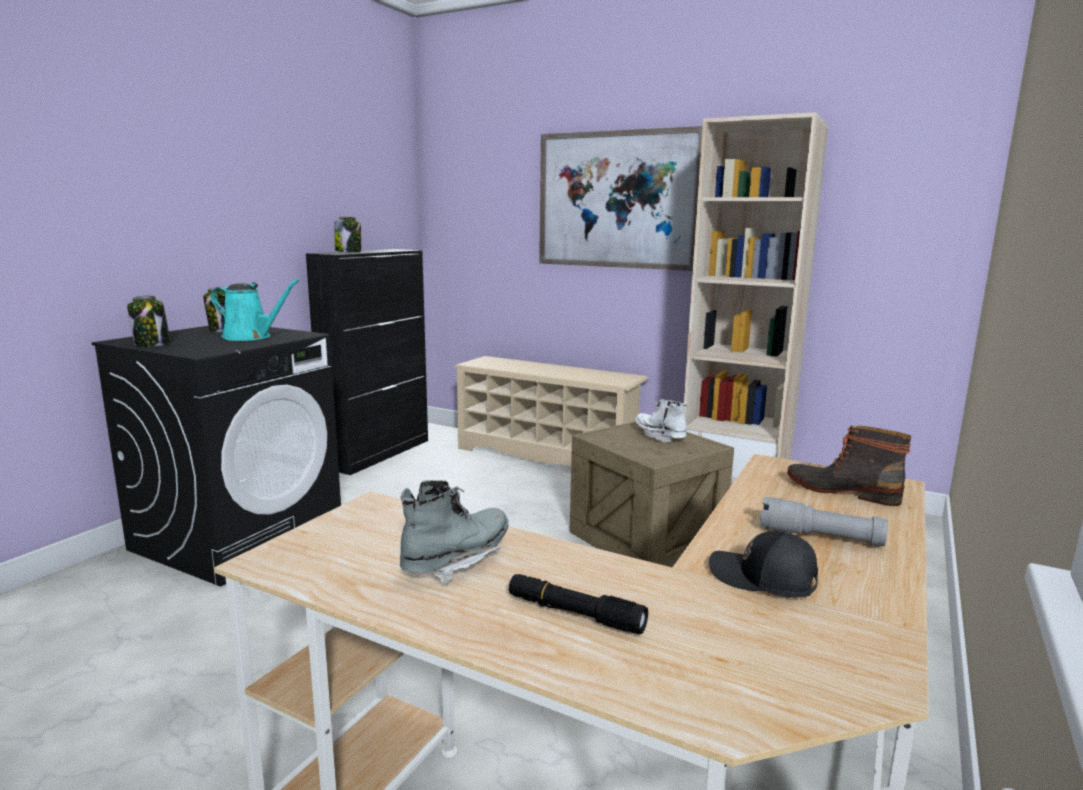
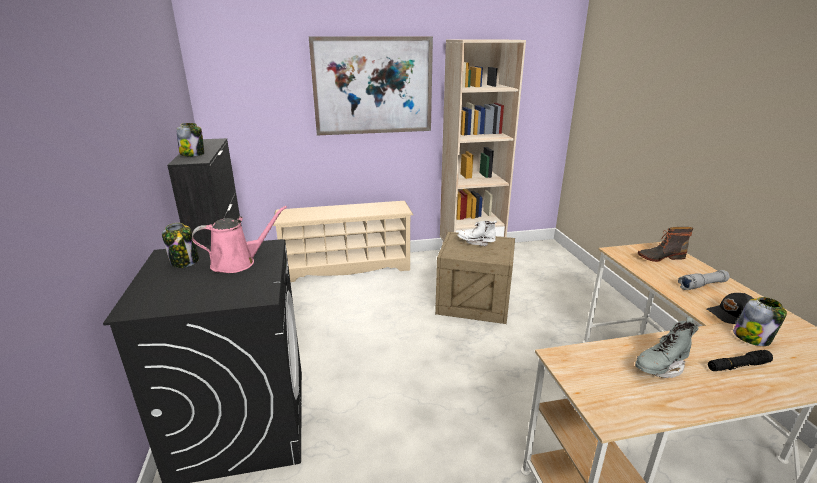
camera: 40 degrees left, 10 degrees up
jar [127,295,170,347] -> jar moved to [733,297,787,346]
turquoise watering can [210,279,299,341] -> pink watering can [192,206,287,273]
grey boot [400,480,508,584] -> grey boot turned 120 degrees counterclockwise [635,317,699,378]

